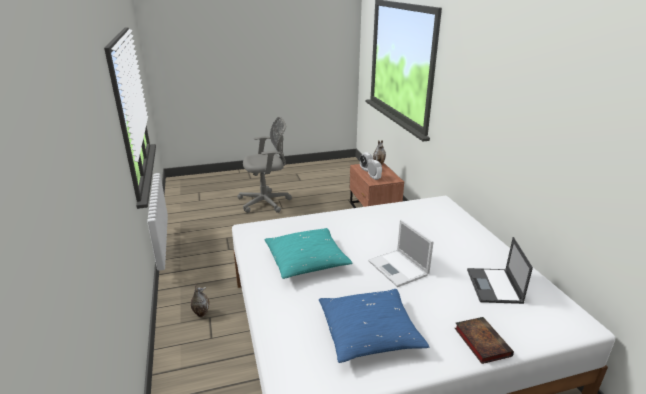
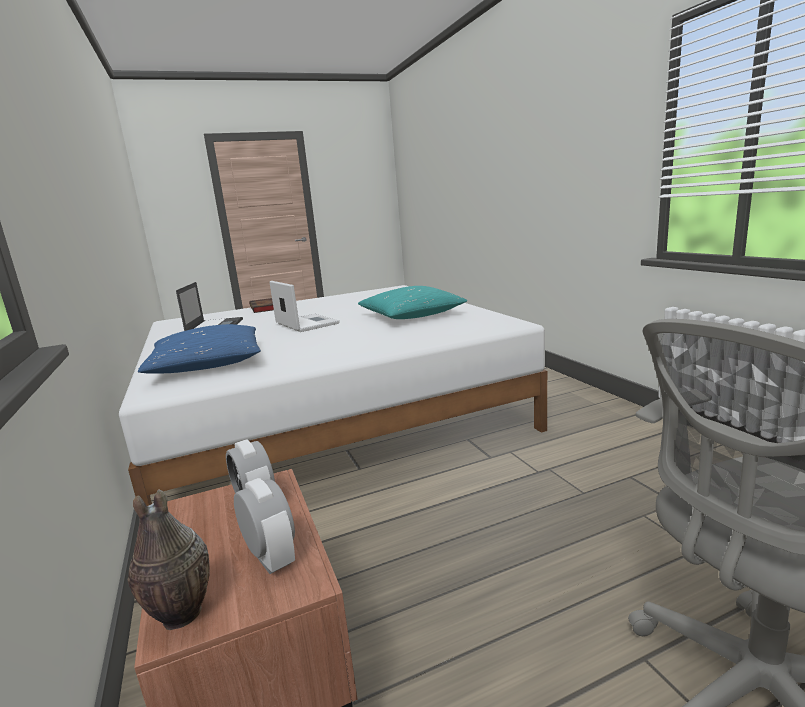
camera: 175 degrees right, 10 degrees down
vase [191,284,209,317] -> none
blue pillow [319,289,429,363] -> blue pillow moved to [138,324,261,374]

